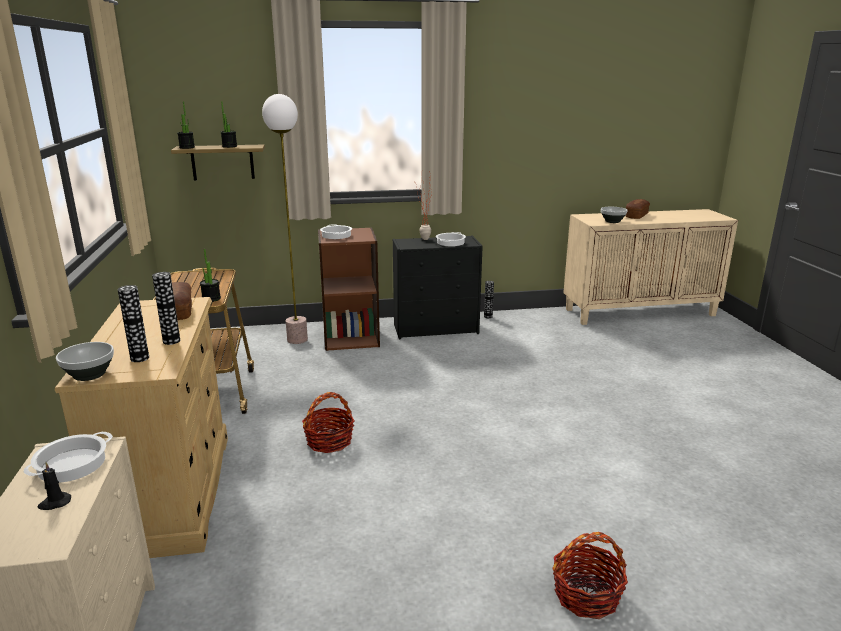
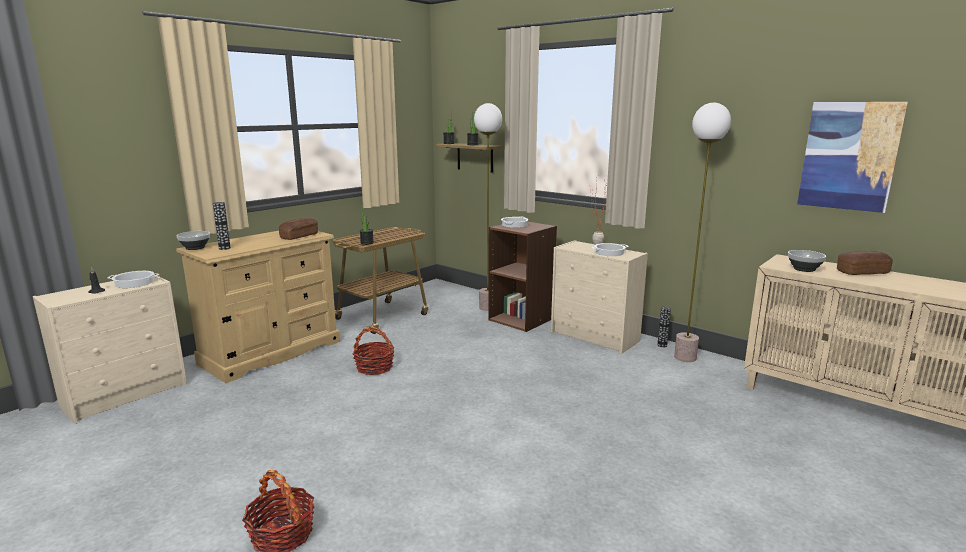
camera: 50 degrees right, 5 degrees down
vase [152,272,180,345] -> none
black dresser [393,235,483,339] -> beige dresser [551,240,648,354]
none -> floor lamp [674,103,731,362]
none -> picture [797,102,908,213]

